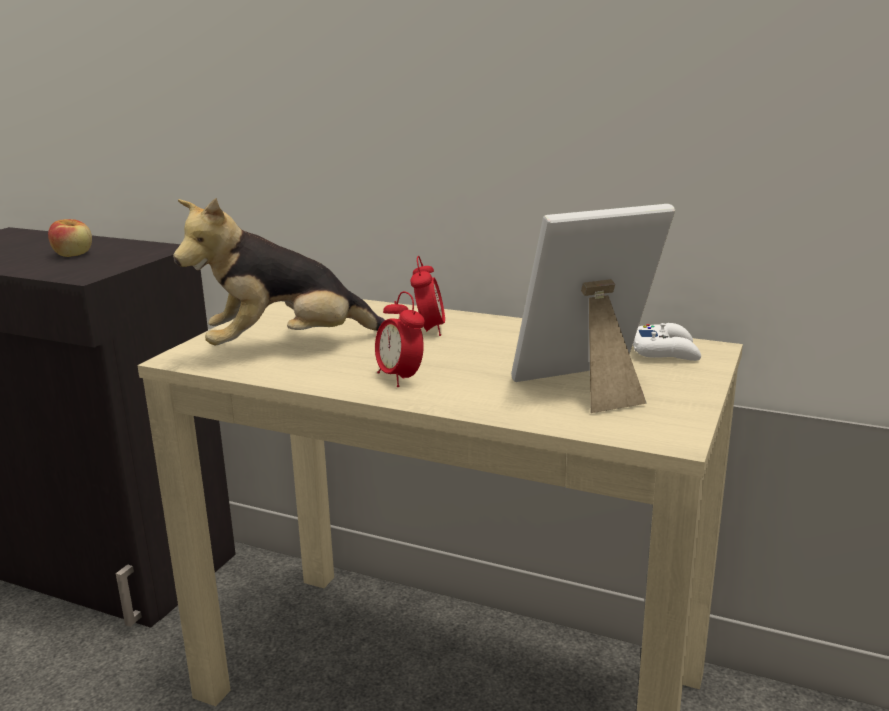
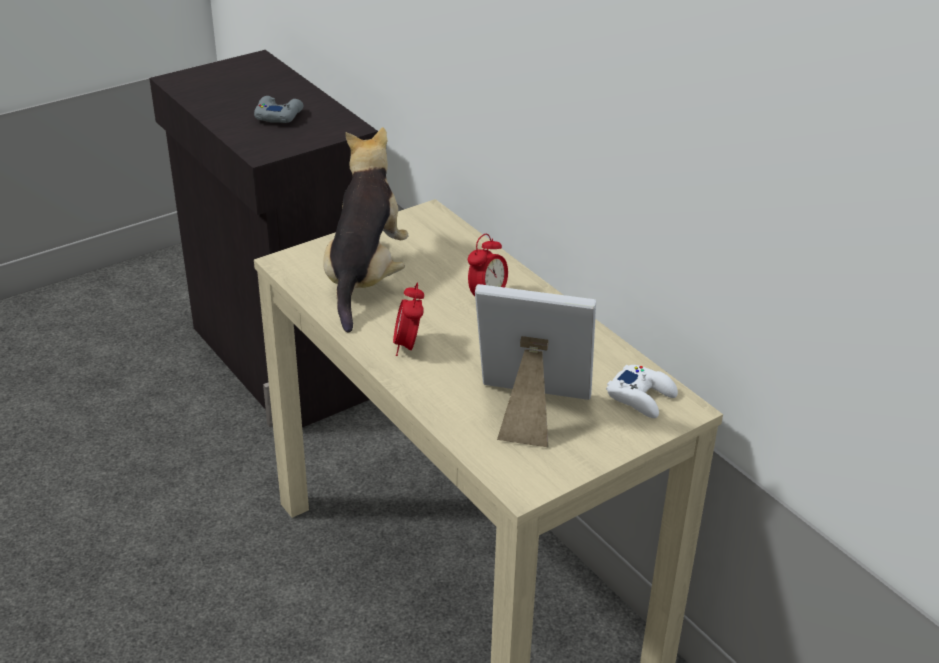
camera: 30 degrees right, 15 degrees up
apple [48,219,92,257] -> grey game controller [254,96,303,123]
plush toy [173,198,385,345] -> plush toy turned 90 degrees clockwise [323,127,409,332]

